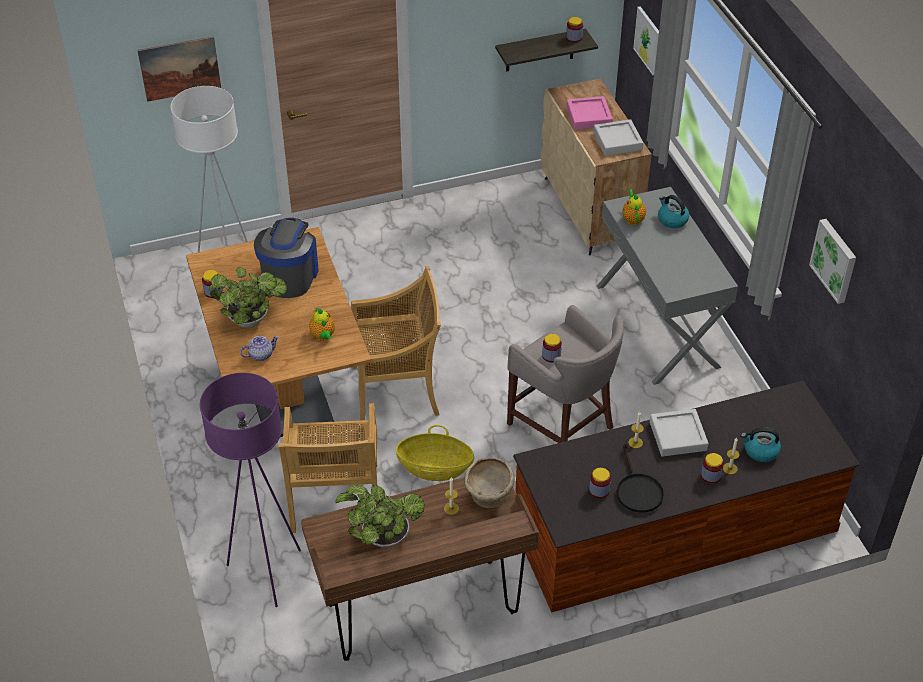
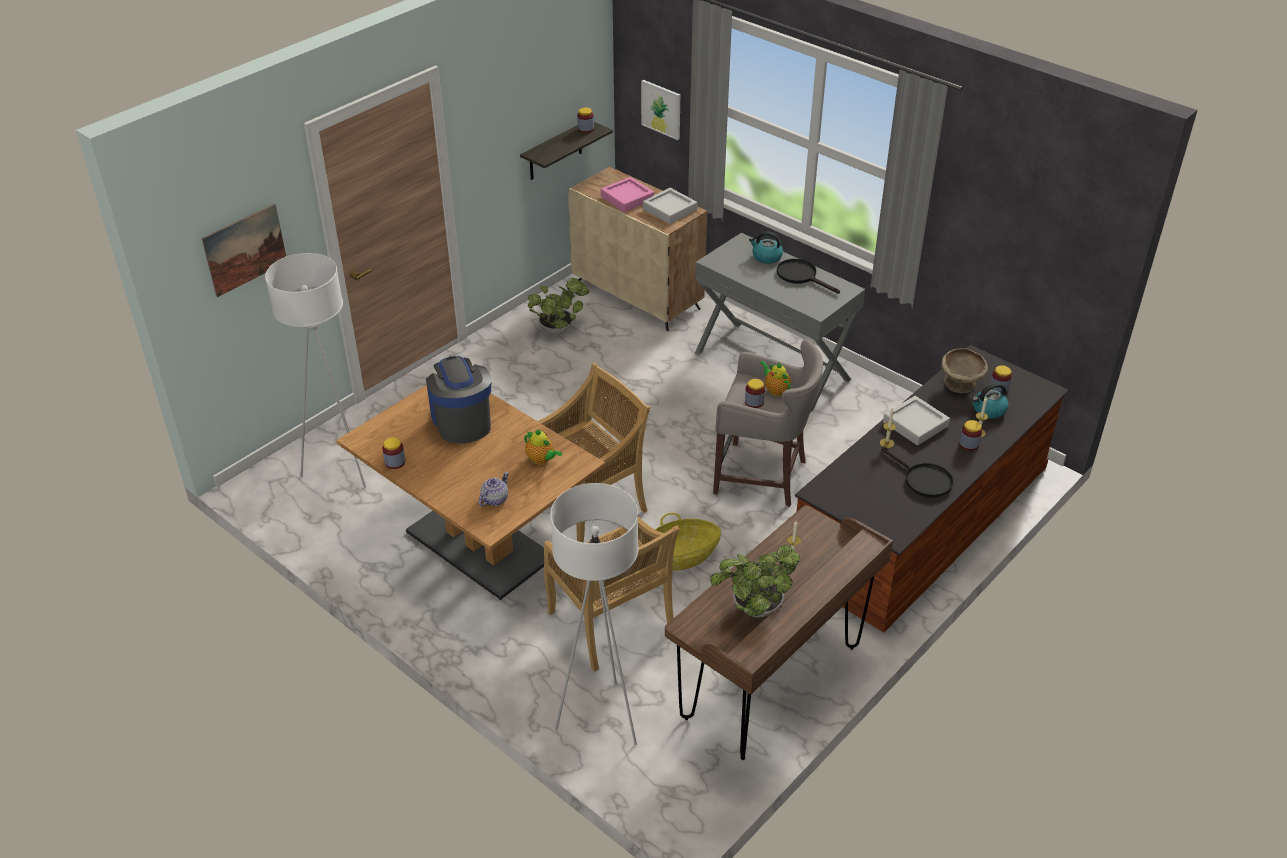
camera: 30 degrees left, 5 degrees down
purple floor lamp [200,373,301,607] -> white floor lamp [550,483,639,745]
potted plant [209,267,287,328] -> potted plant moved to [528,278,589,335]
beige bowl [465,457,515,508] -> beige bowl moved to [942,348,988,393]
jar [589,468,611,498] -> jar moved to [990,366,1012,394]
teapot [622,190,646,225] -> teapot moved to [760,361,791,396]
picture [809,219,856,304] -> none
none -> black frying pan [777,259,840,293]

